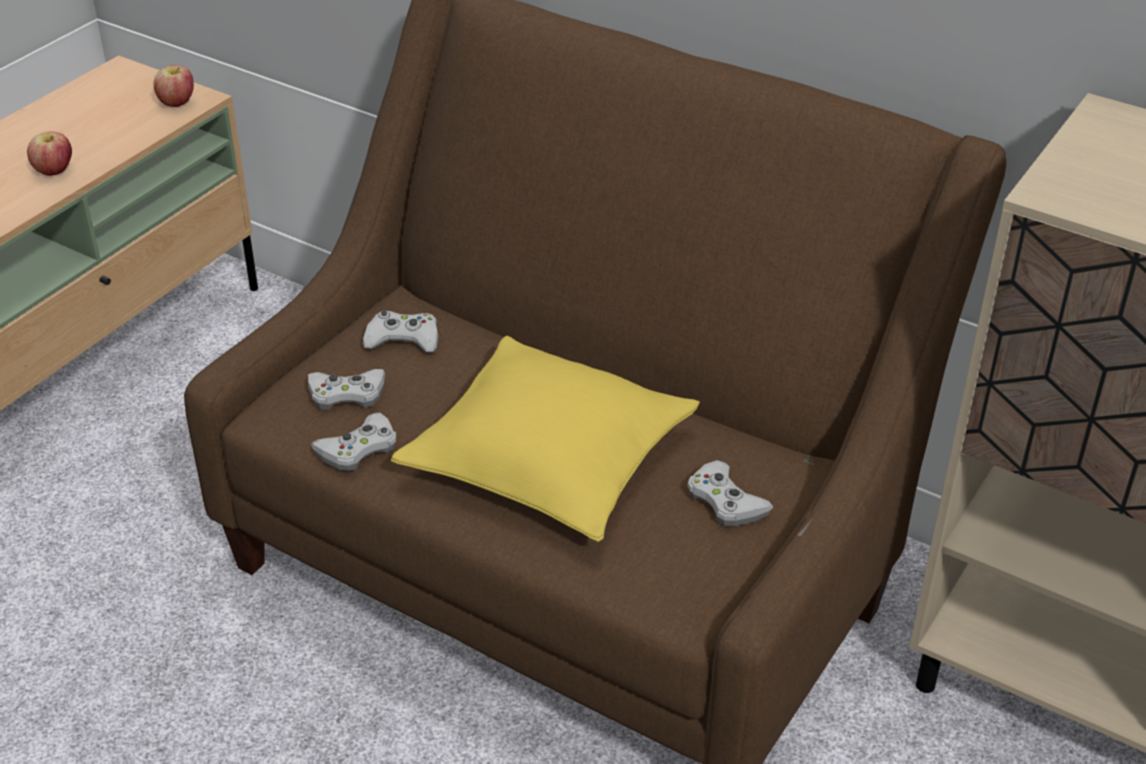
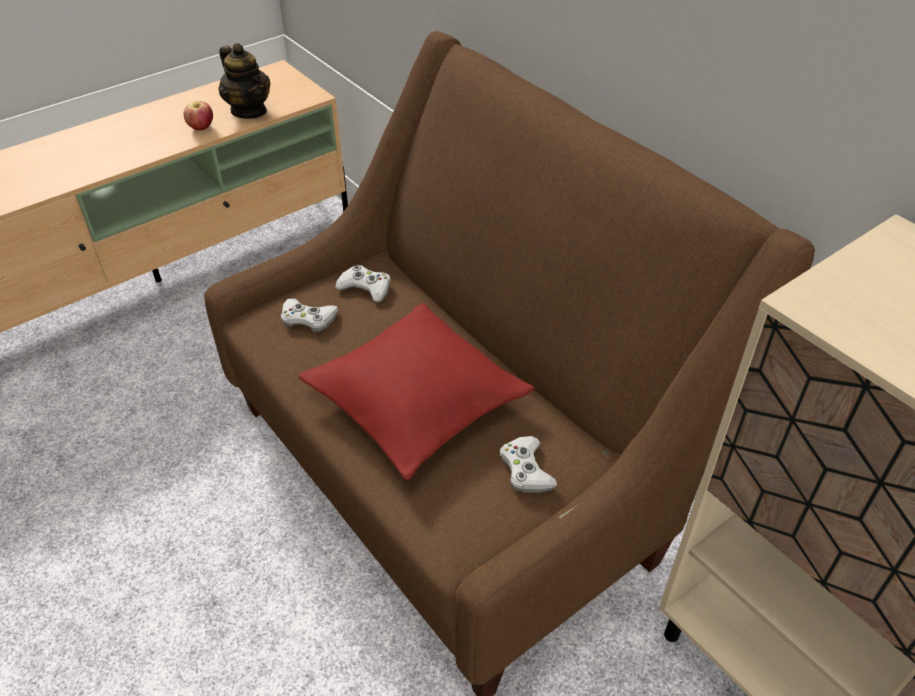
camera: 20 degrees right, 5 degrees up
apple [153,65,194,107] -> none
white game controller [311,413,397,471] -> none
yellow pillow [390,335,700,542] -> red pillow [298,303,535,480]
none -> teapot [219,43,270,119]

